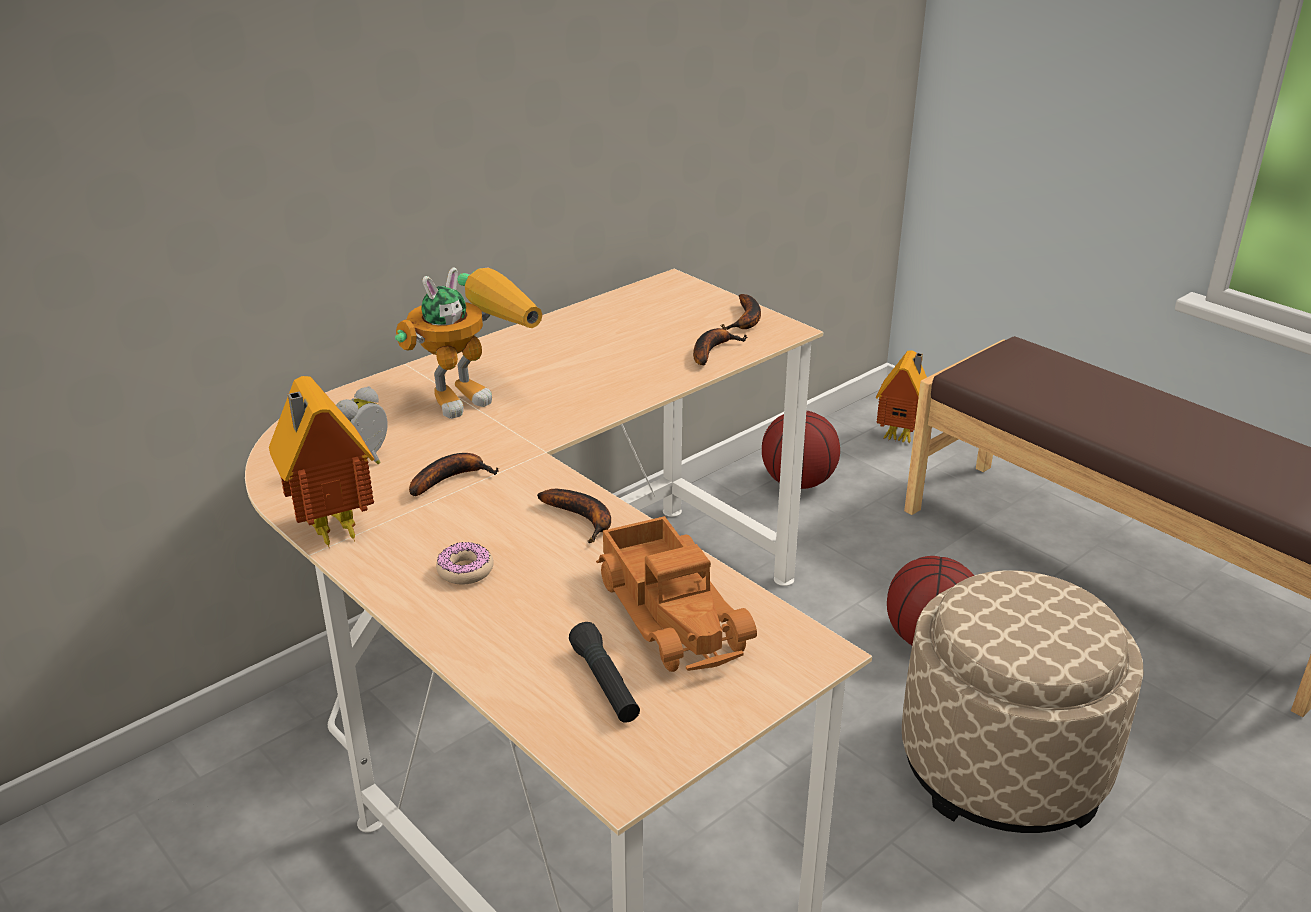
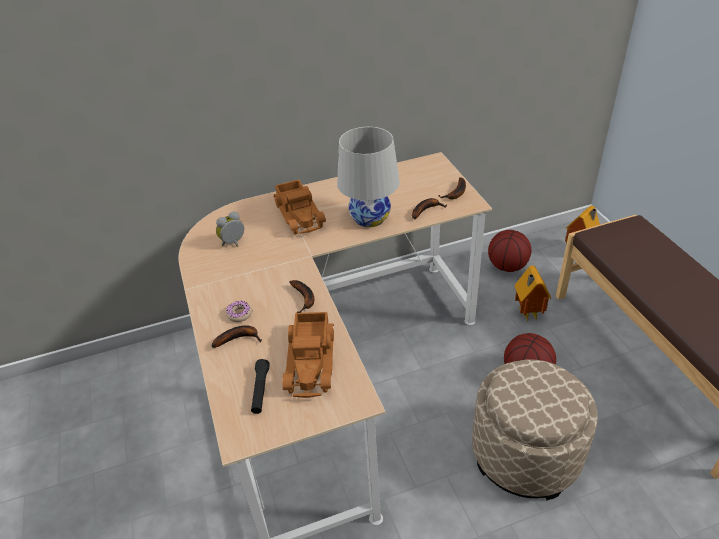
camera: 25 degrees right, 10 degrees up
toy house [269,376,374,549] -> toy house moved to [515,266,551,322]
toy robot [395,268,543,419] -> toy truck [274,179,326,235]
banana [409,453,499,496] -> banana moved to [212,325,262,348]
none -> white table lamp [337,127,400,227]

